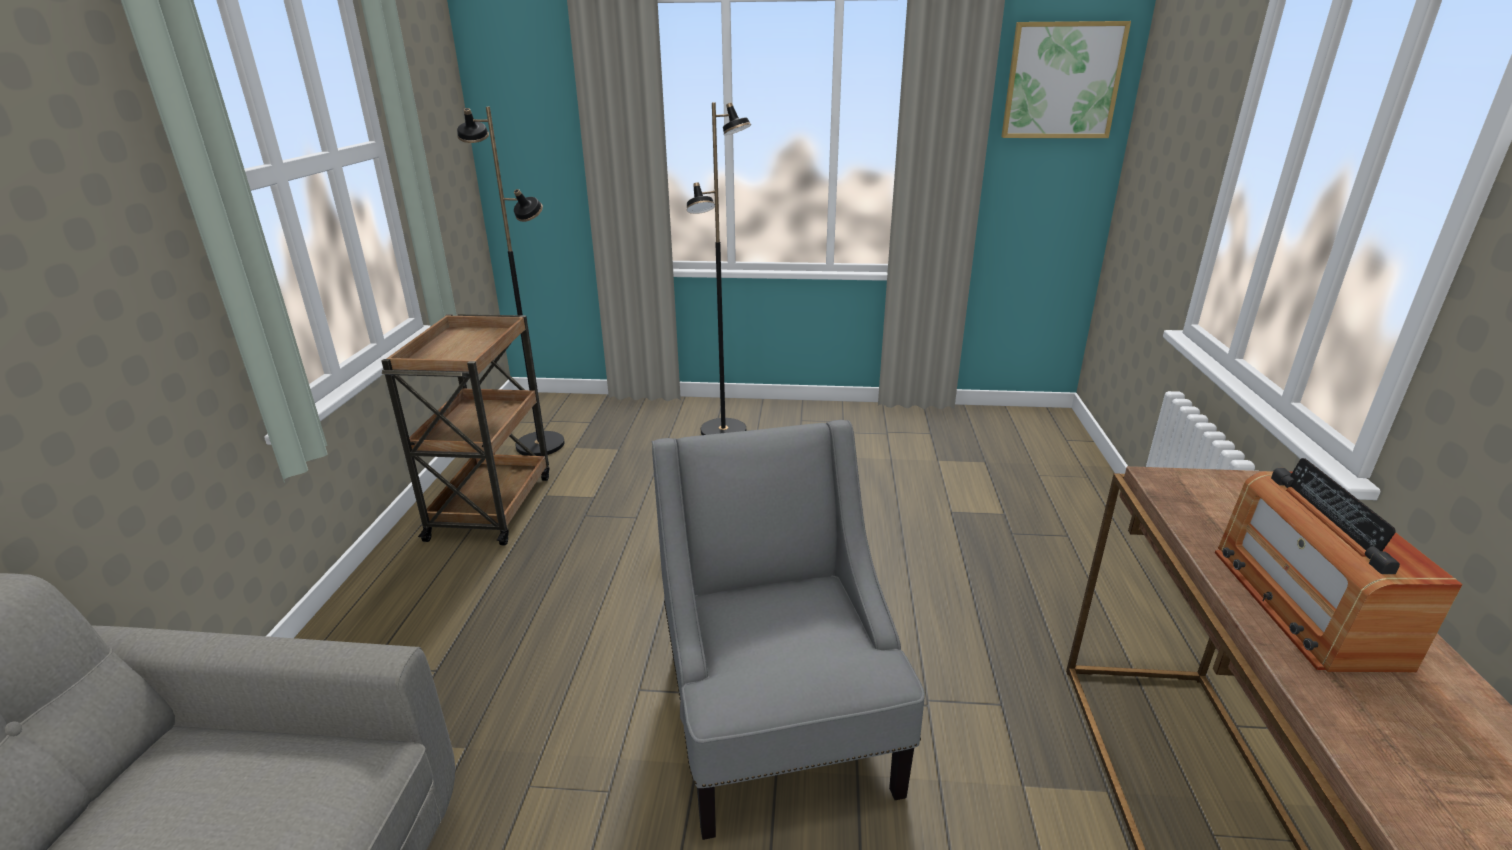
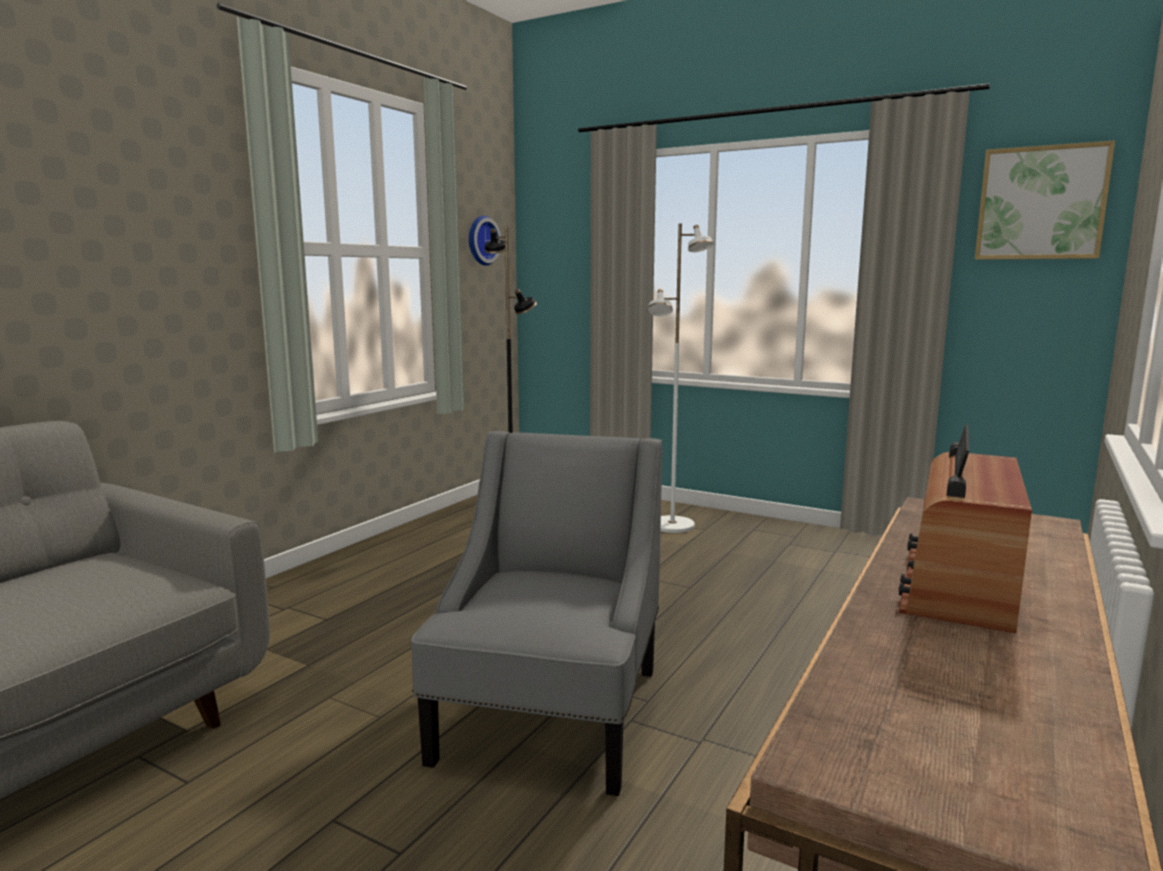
camera: 25 degrees right, 15 degrees down
brown cart [381,314,550,546] -> none
black floor lamp [687,102,751,435] -> white floor lamp [647,223,714,533]
none -> wall clock [469,216,501,265]

